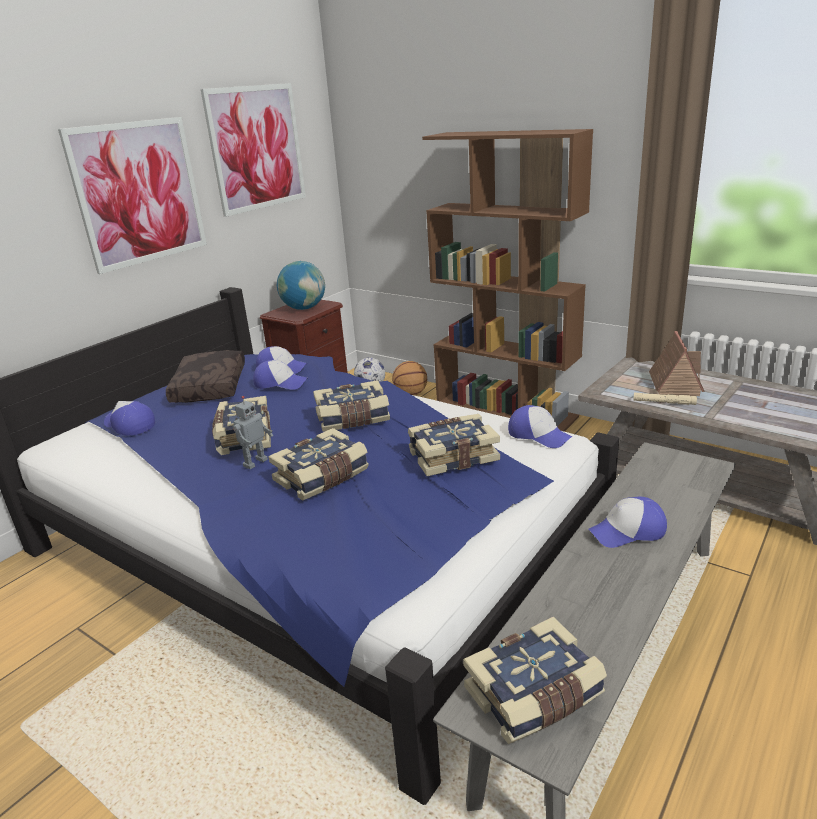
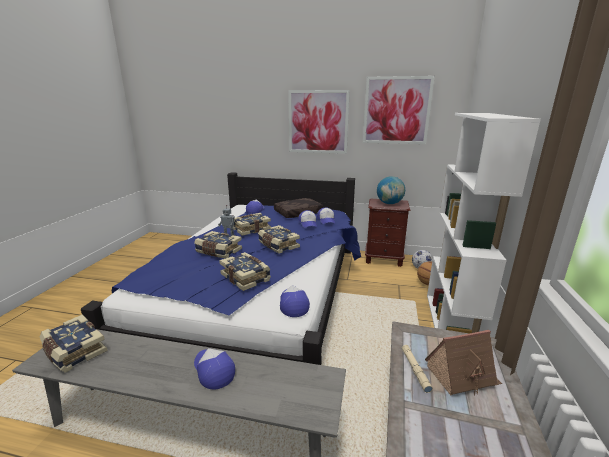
camera: 65 degrees right, 5 degrees down
brown bookcase [422,129,593,432] -> white bookcase [427,113,541,334]
cap [508,405,573,448] -> cap turned 150 degrees clockwise [280,285,310,317]

